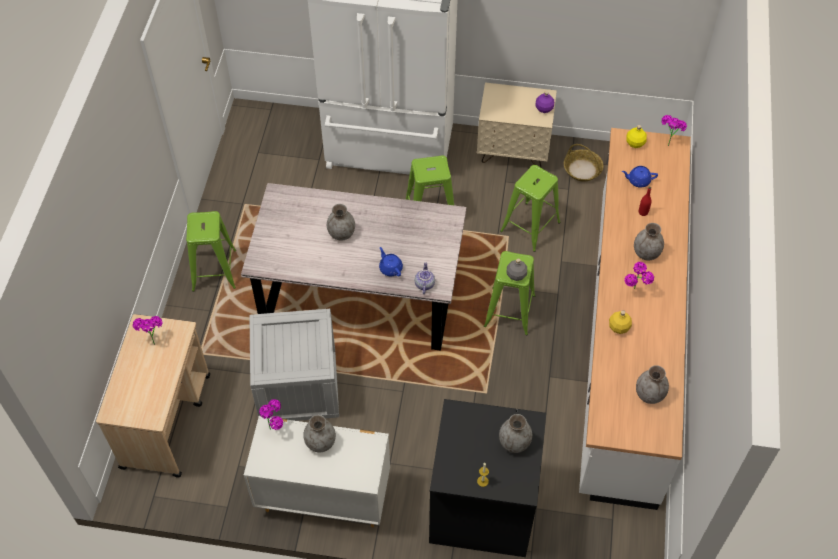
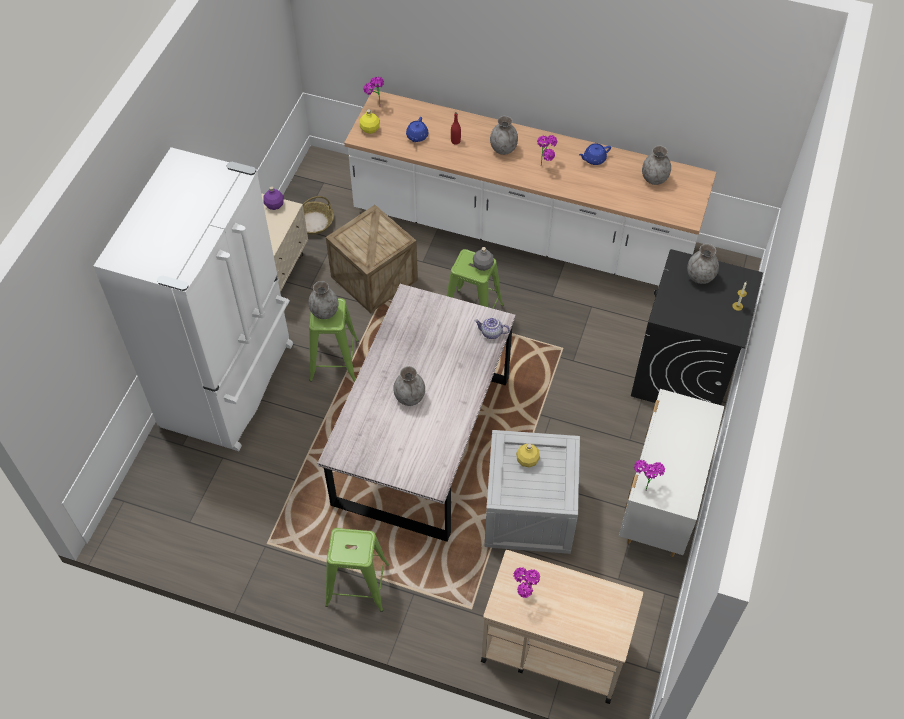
camera: 80 degrees left, 0 degrees up
grey vase [303,415,336,453] -> grey vase moved to [308,281,338,319]
blue teapot [379,247,403,276] -> blue teapot moved to [579,143,611,165]
green stool [500,165,561,252] -> crate [326,205,418,314]
yellow bottle [609,310,632,334] -> yellow bottle moved to [516,444,540,468]

